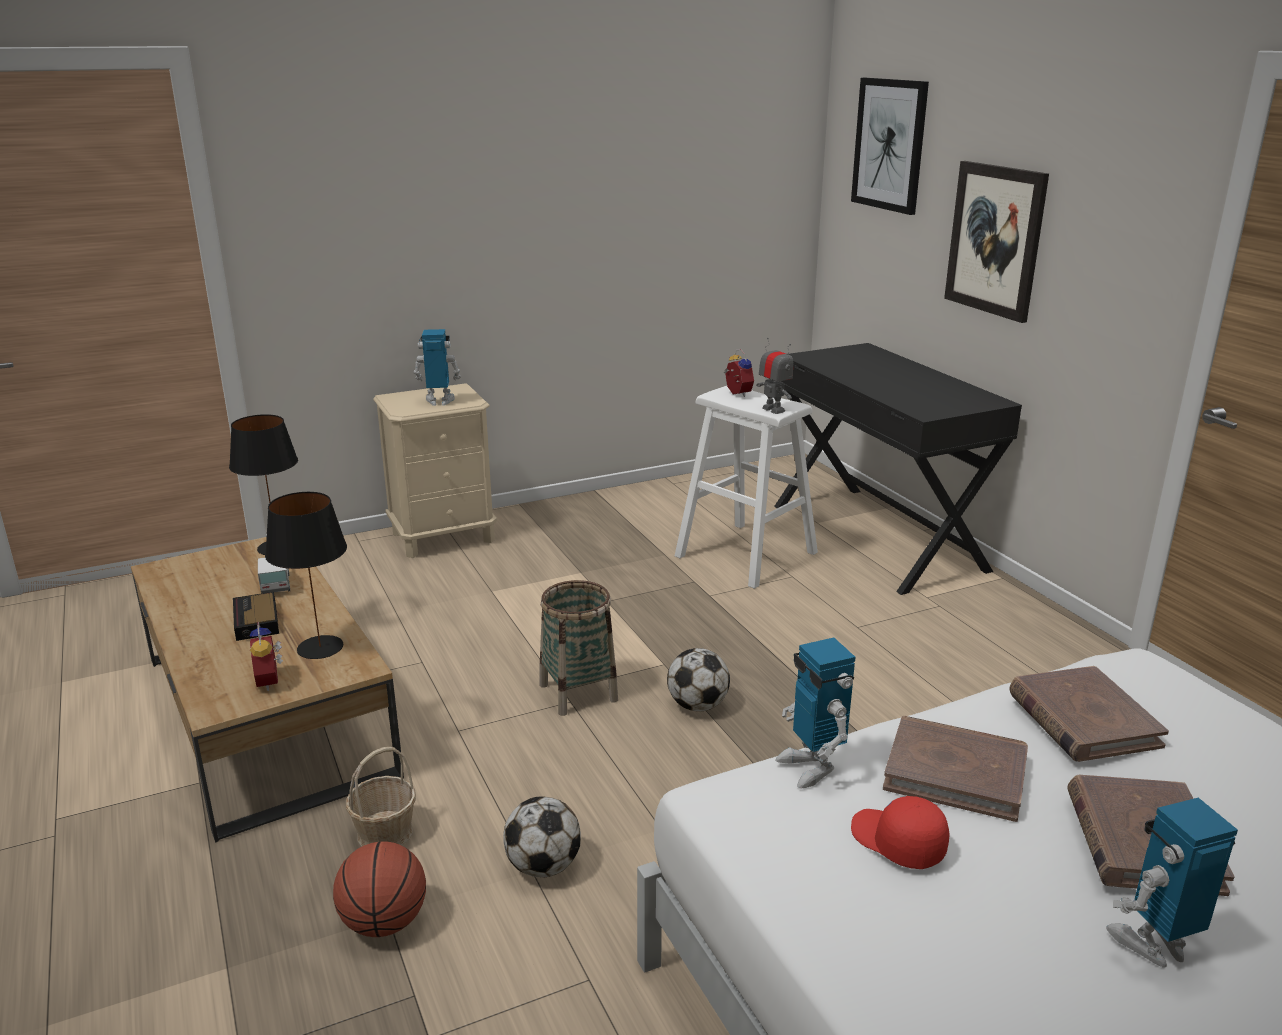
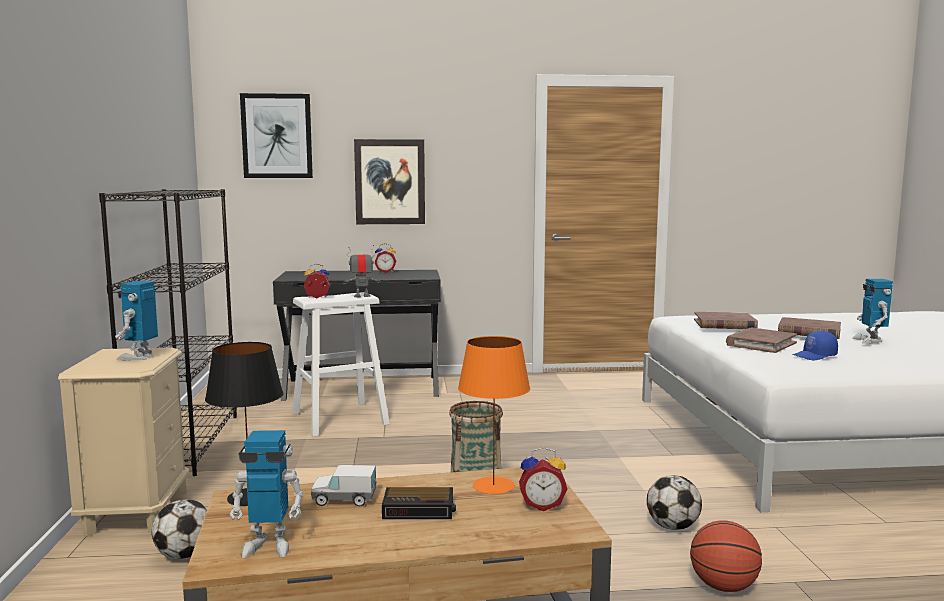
camera: 70 degrees left, 15 degrees down
black table lamp [265,492,347,659] -> orange table lamp [458,336,530,494]
basket [346,747,416,847] -> none
football [667,648,730,711] -> football moved to [151,499,207,559]
toy robot [775,638,856,789] -> toy robot moved to [229,430,304,558]
red cap [851,796,949,869] -> blue cap [793,331,838,360]
none -> black bookcase [99,189,237,476]
none -> alarm clock [374,243,396,273]

